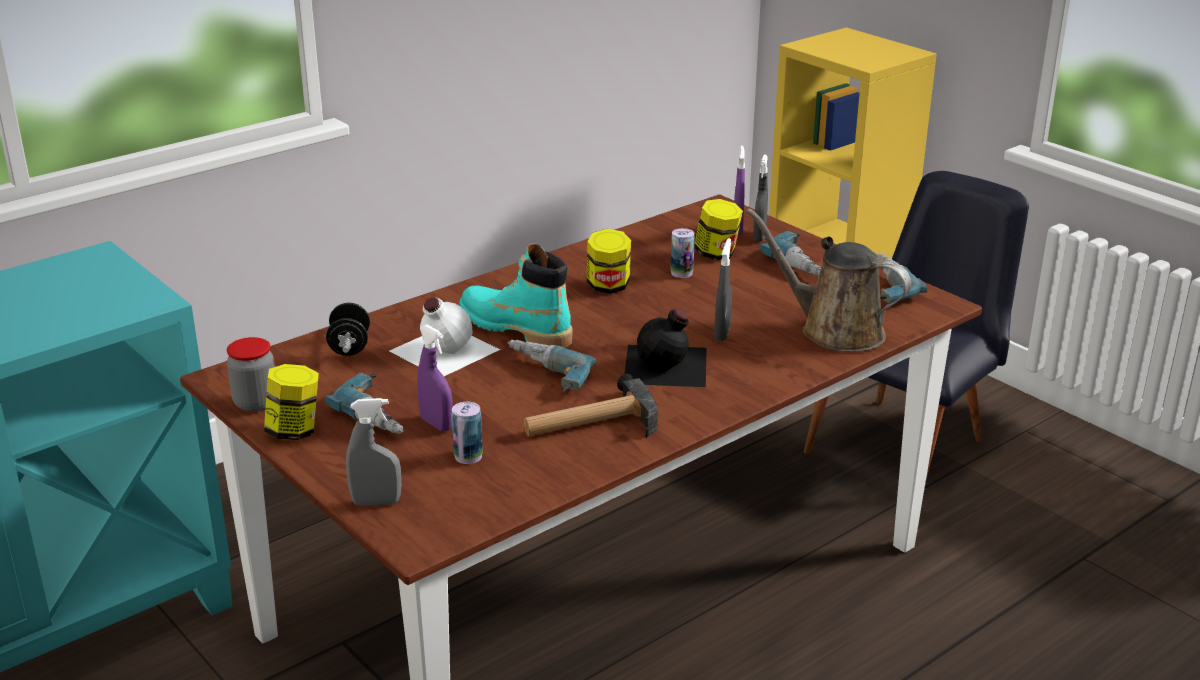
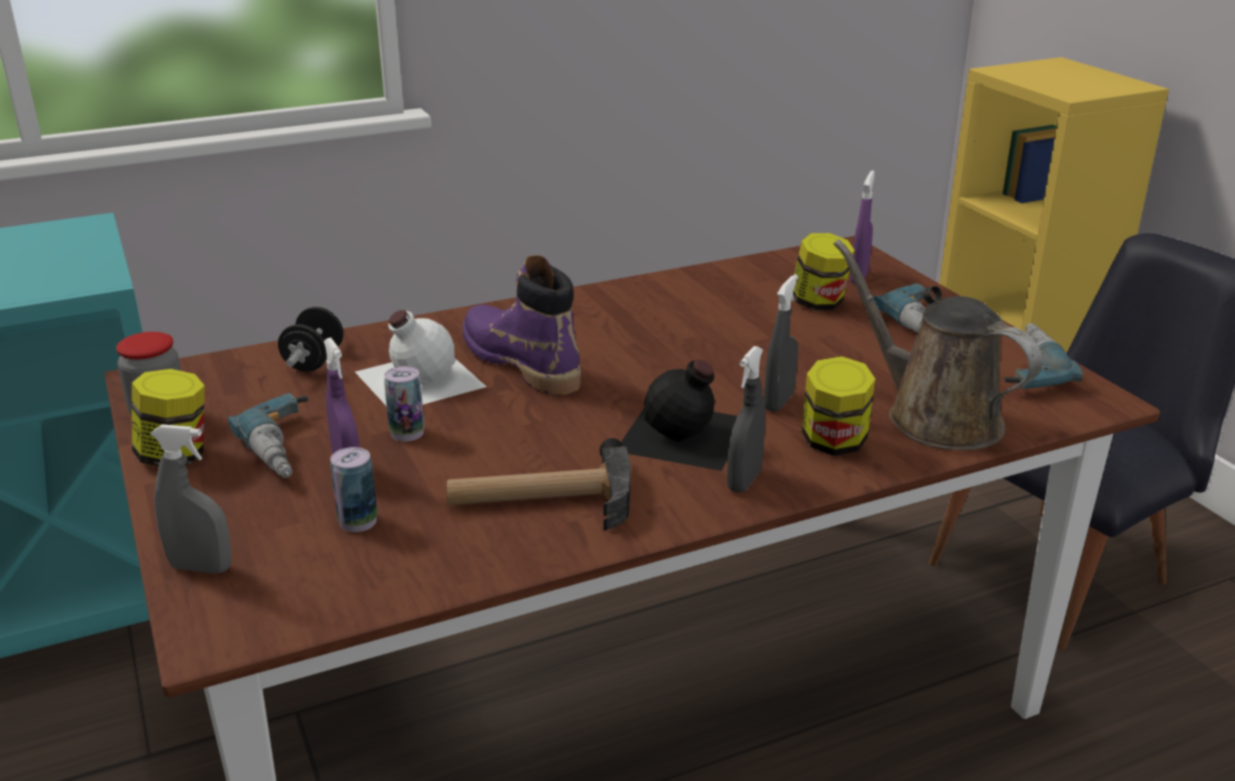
camera: 15 degrees right, 0 degrees up
turquoise boot [459,244,573,348] -> purple boot [462,255,581,395]
power drill [508,340,596,391] -> none
jar [587,229,631,294] -> jar moved to [802,356,875,456]
can [670,228,695,278] -> can moved to [384,366,424,442]
grey spray bottle [753,155,768,242] -> grey spray bottle moved to [727,346,765,492]

